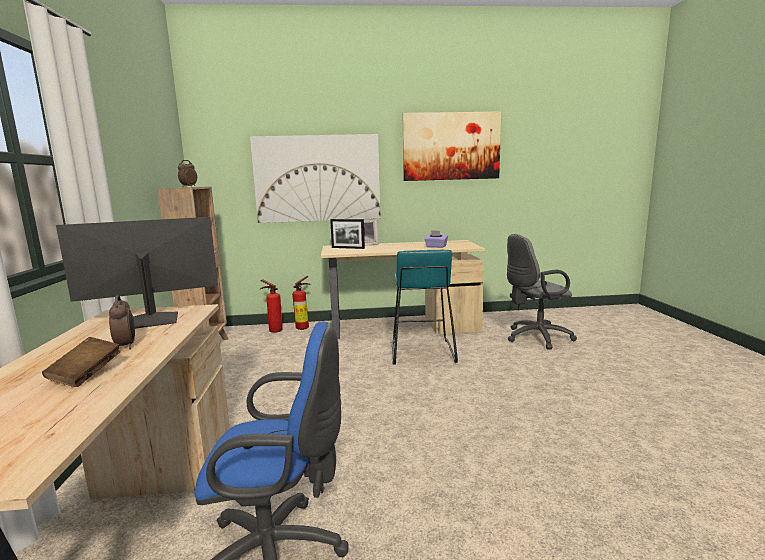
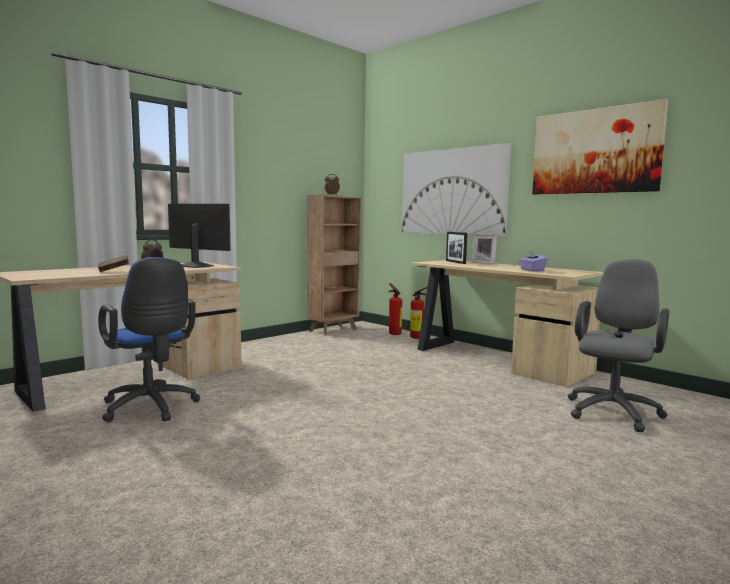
camera: 50 degrees right, 5 degrees down
turquoise stool [392,250,458,365] -> none
grey office chair [507,234,577,350] -> grey office chair turned 90 degrees clockwise [568,259,669,432]

